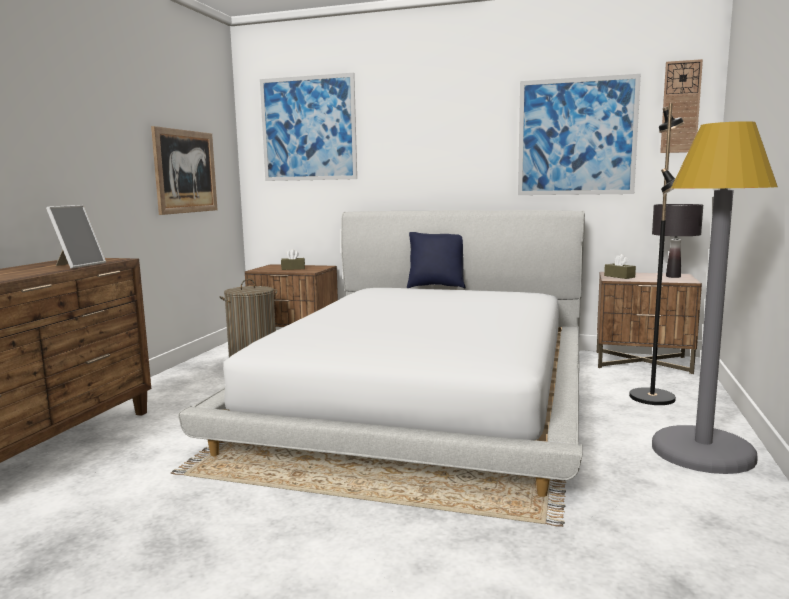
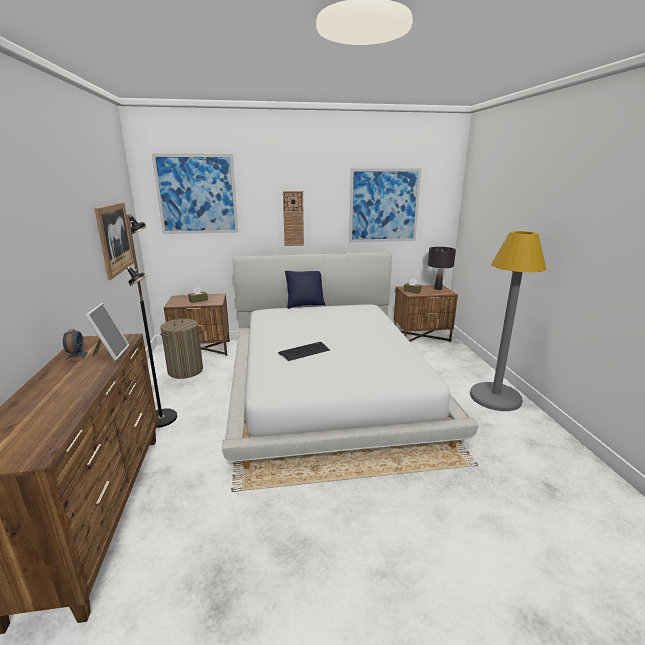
camera: 25 degrees left, 10 degrees up
black floor lamp [629,103,685,405] -> black floor lamp moved to [126,214,177,428]
wall clock [660,59,703,153] -> wall clock moved to [283,191,304,246]
none -> alarm clock [63,329,88,362]
none -> keyboard [278,342,330,361]

